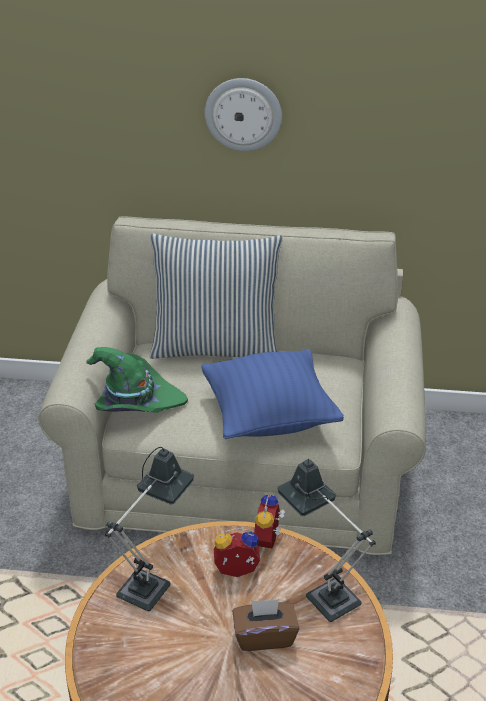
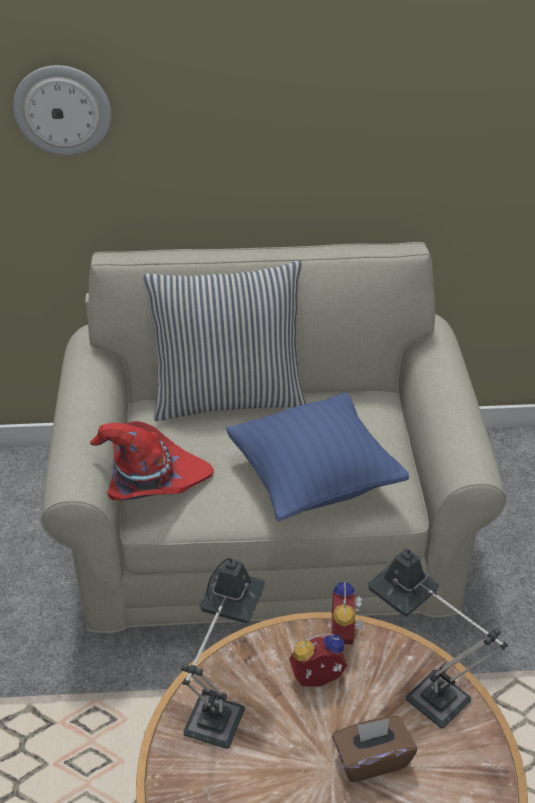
camera: 10 degrees left, 5 degrees up
green hat [86,347,188,413] -> red hat [90,421,214,500]
wall clock [205,78,282,151] -> wall clock moved to [13,65,111,155]

